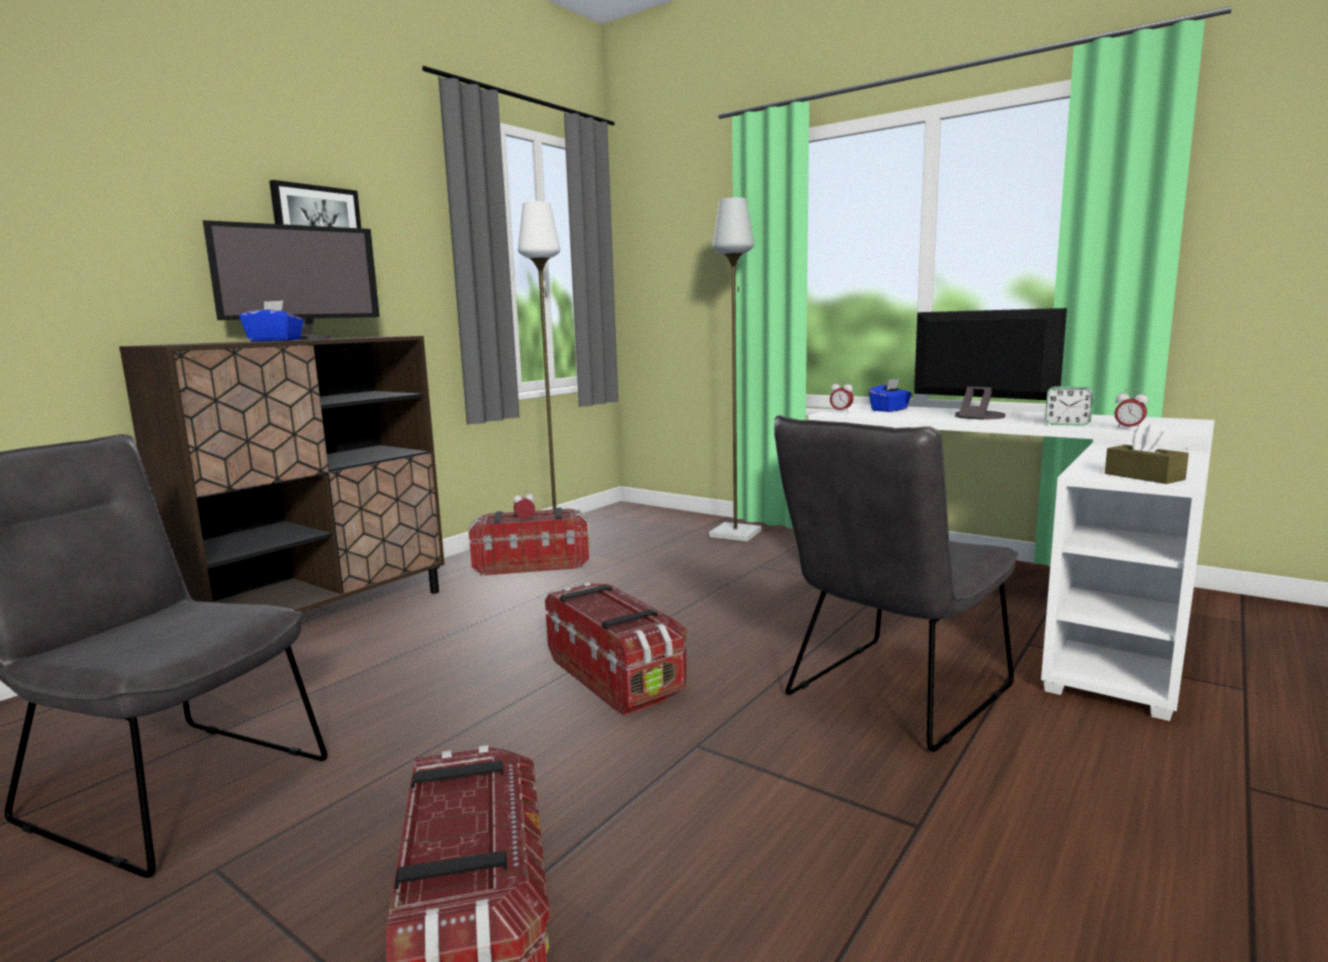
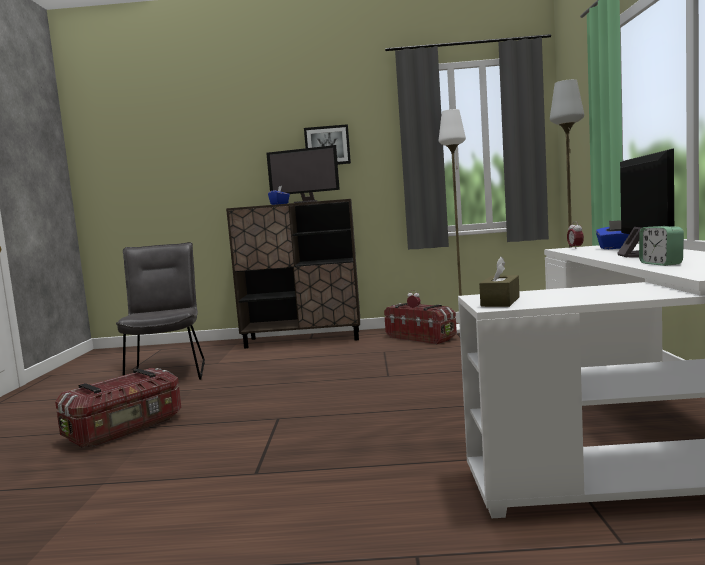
camera: 55 degrees right, 5 degrees down
storage box [545,582,687,716] -> none
grey chair [774,415,1018,752] -> none
alarm clock [1114,389,1148,429] -> none

